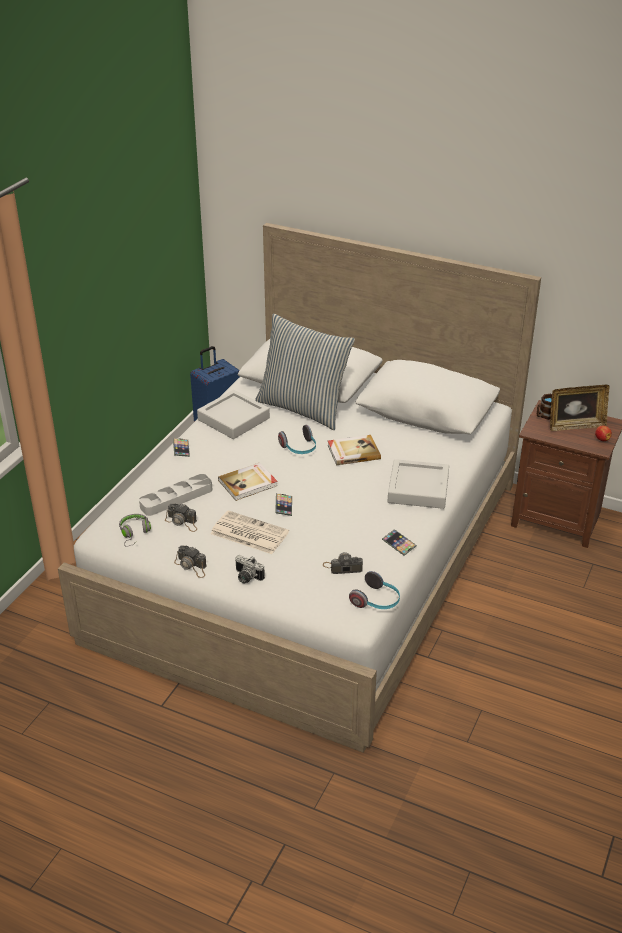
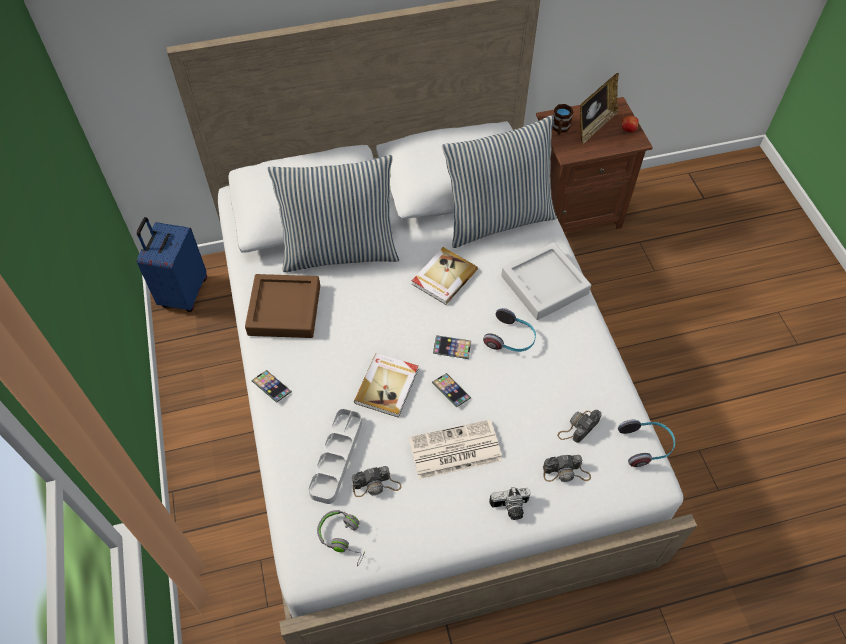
camera: 40 degrees left, 20 degrees up
camera [174,545,206,578] -> camera moved to [543,455,591,482]
grey tray [197,390,270,439] -> brown tray [245,274,320,338]
headphones [278,425,316,454] -> headphones moved to [483,308,536,352]
phone [382,529,417,556] -> phone moved to [433,335,472,359]
none -> pillow [442,115,557,248]

